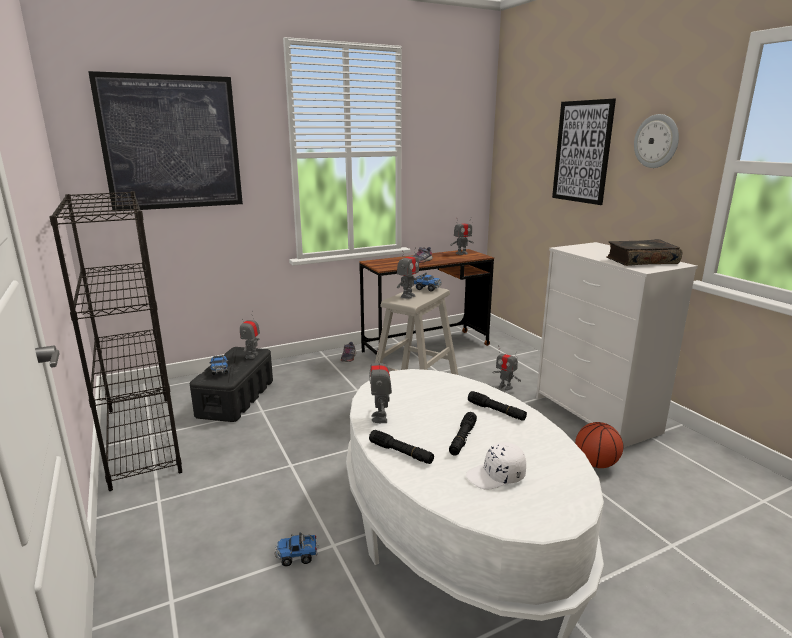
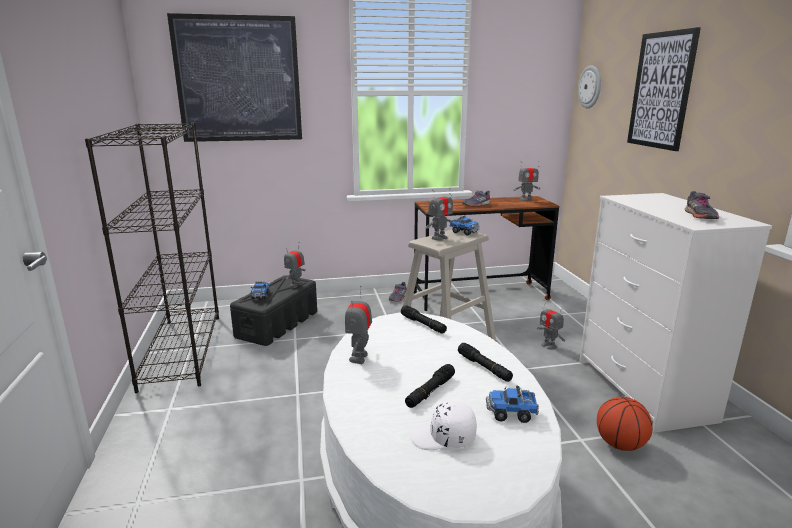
camera: 15 degrees right, 0 degrees up
toy truck [275,533,319,566] -> toy truck moved to [486,386,539,423]
black flashlight [369,430,434,464] -> black flashlight moved to [401,305,447,334]
book [606,239,682,266] -> grey shoe [685,191,719,219]
wall clock [634,114,679,168] -> wall clock moved to [578,65,601,108]

